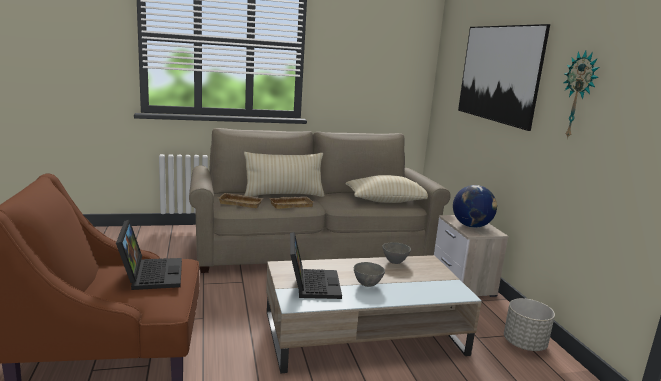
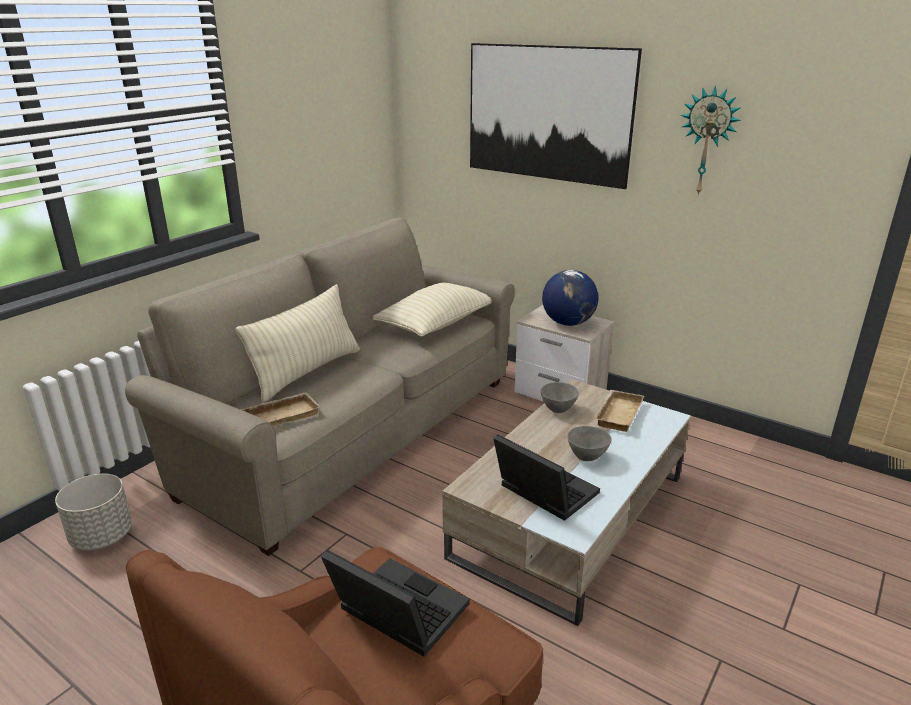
camera: 40 degrees left, 10 degrees up
beige tray [269,197,314,209] -> beige tray moved to [594,390,644,432]
grey planter [504,298,555,351] -> grey planter moved to [55,473,132,550]

